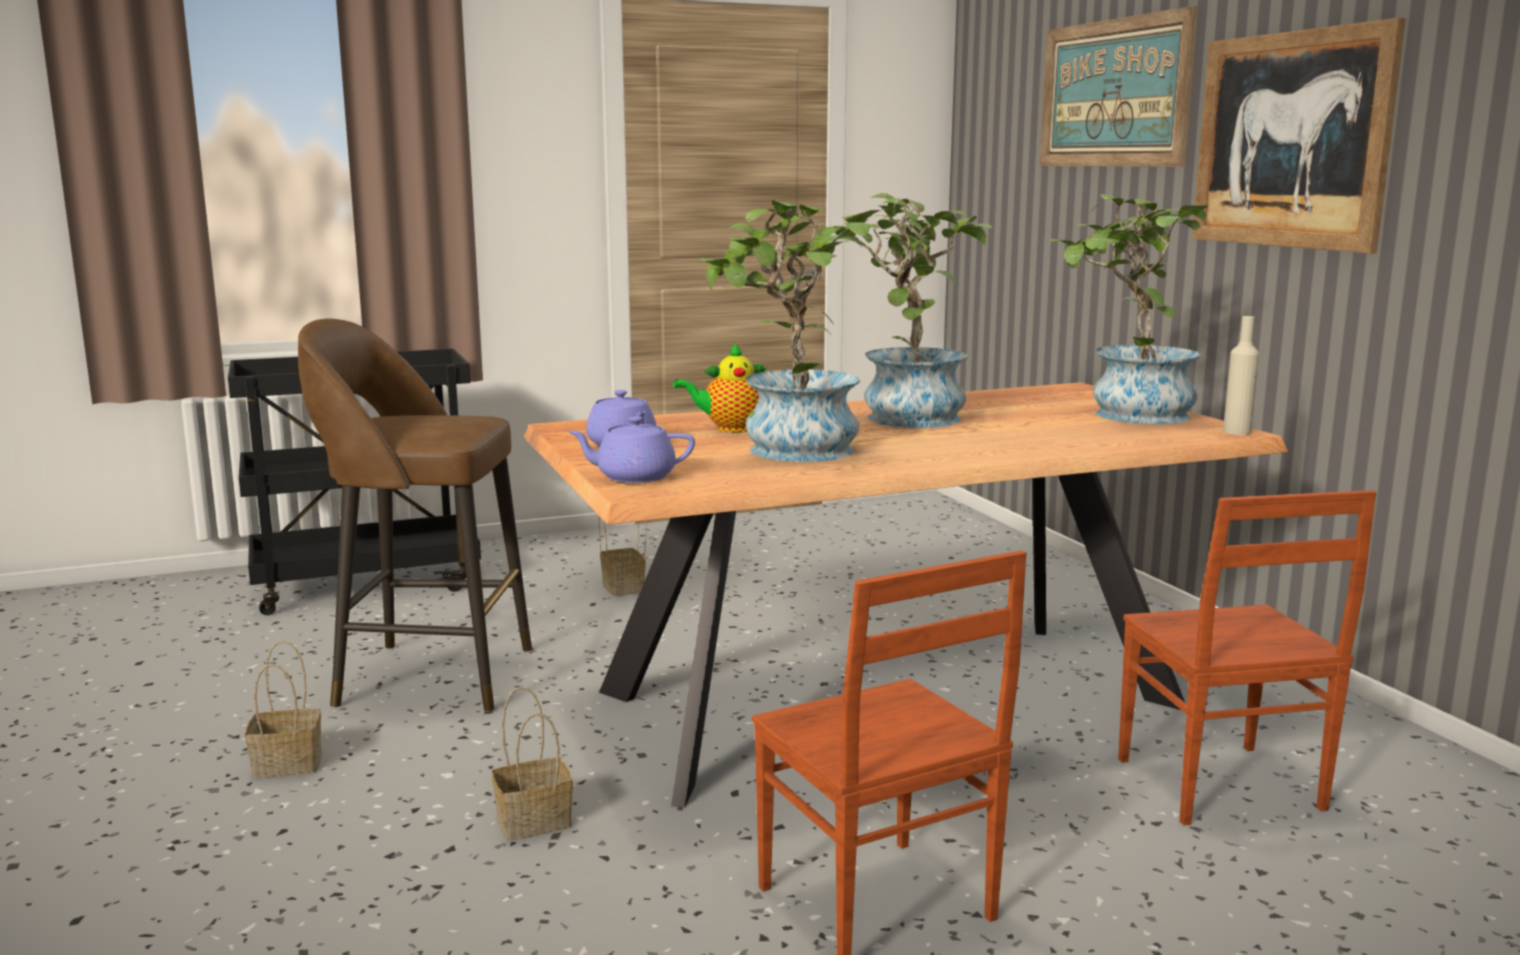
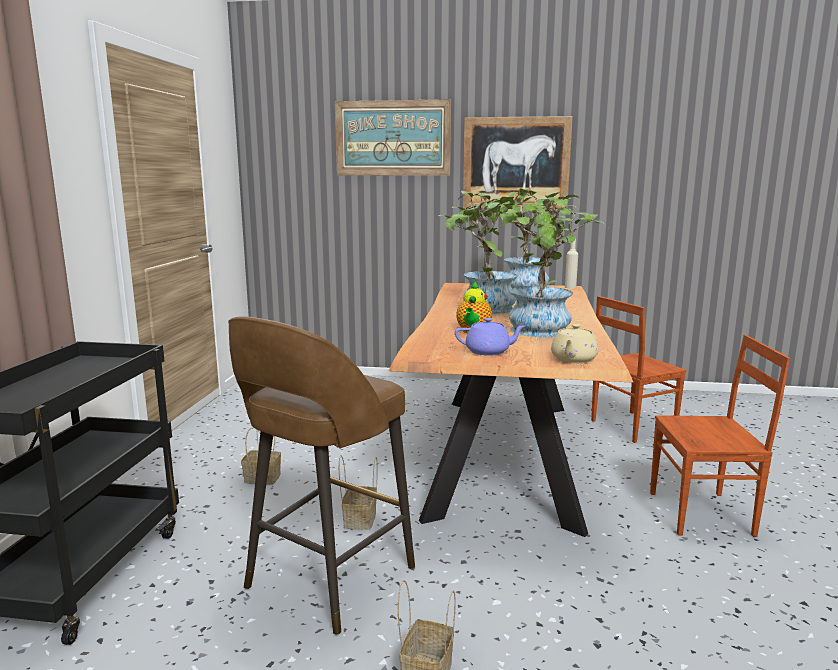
camera: 60 degrees left, 0 degrees up
basket [492,687,573,841] -> basket moved to [339,455,378,530]
purple teapot [568,416,695,483] -> beige teapot [551,324,598,363]
brown chair [1118,490,1377,825] -> brown chair turned 135 degrees clockwise [591,296,687,443]

